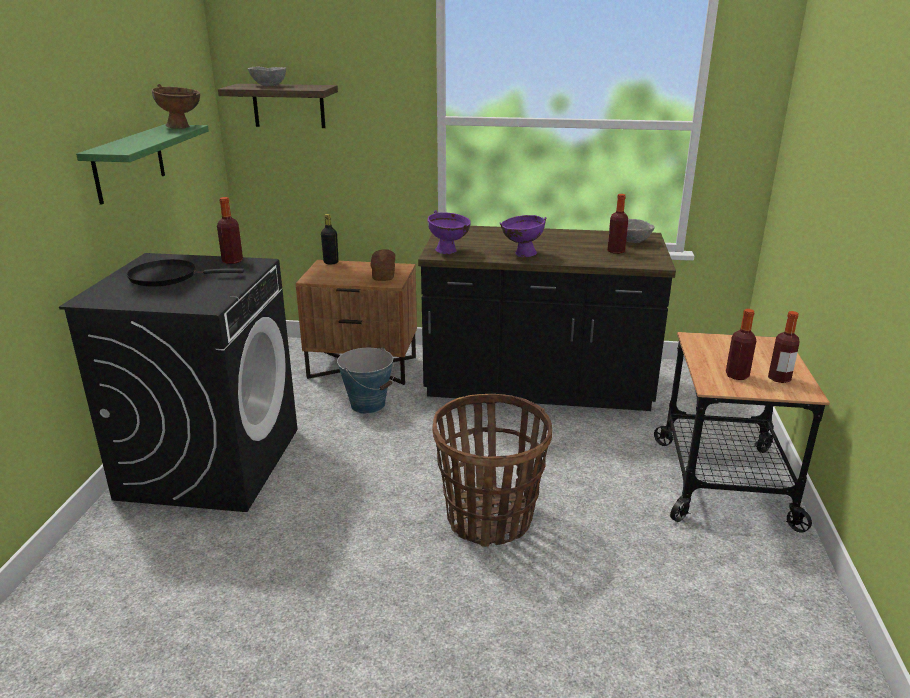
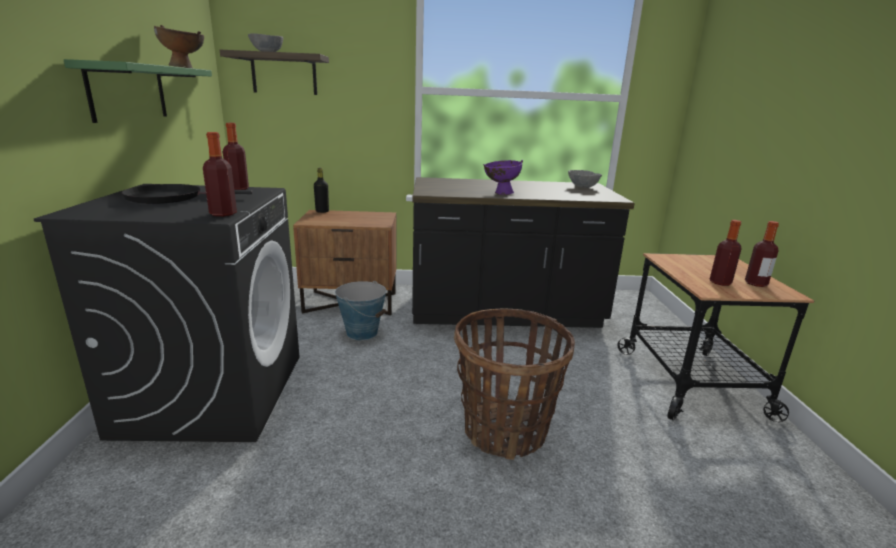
camera: 10 degrees left, 5 degrees down
bread [371,249,395,281] -> none
purple bowl [427,210,471,254] -> none
bottle [608,194,628,254] -> bottle moved to [203,132,237,217]

